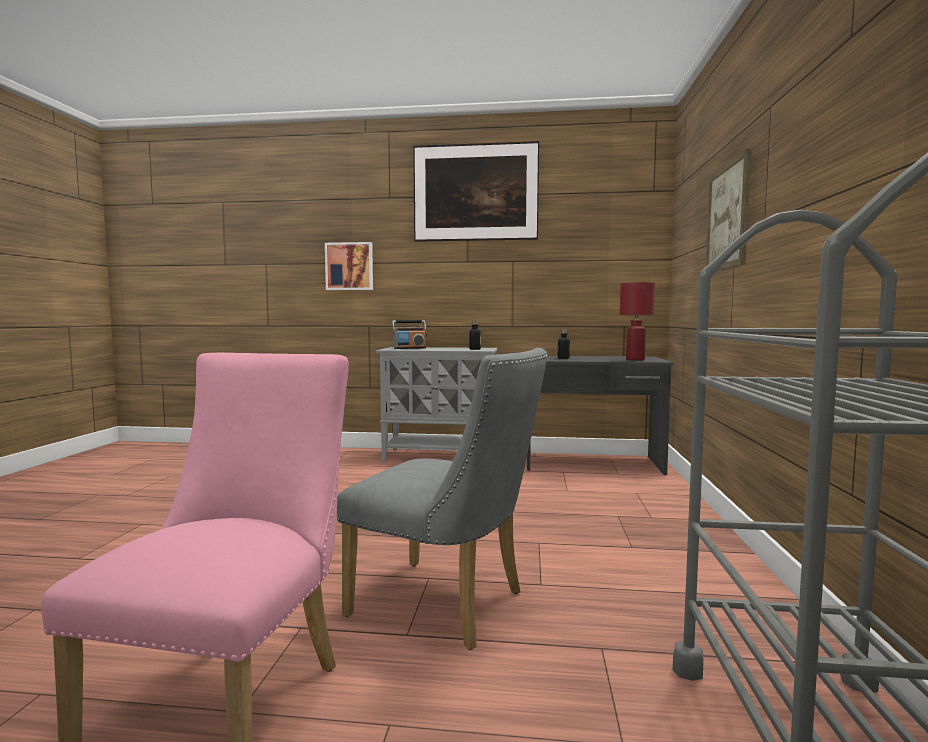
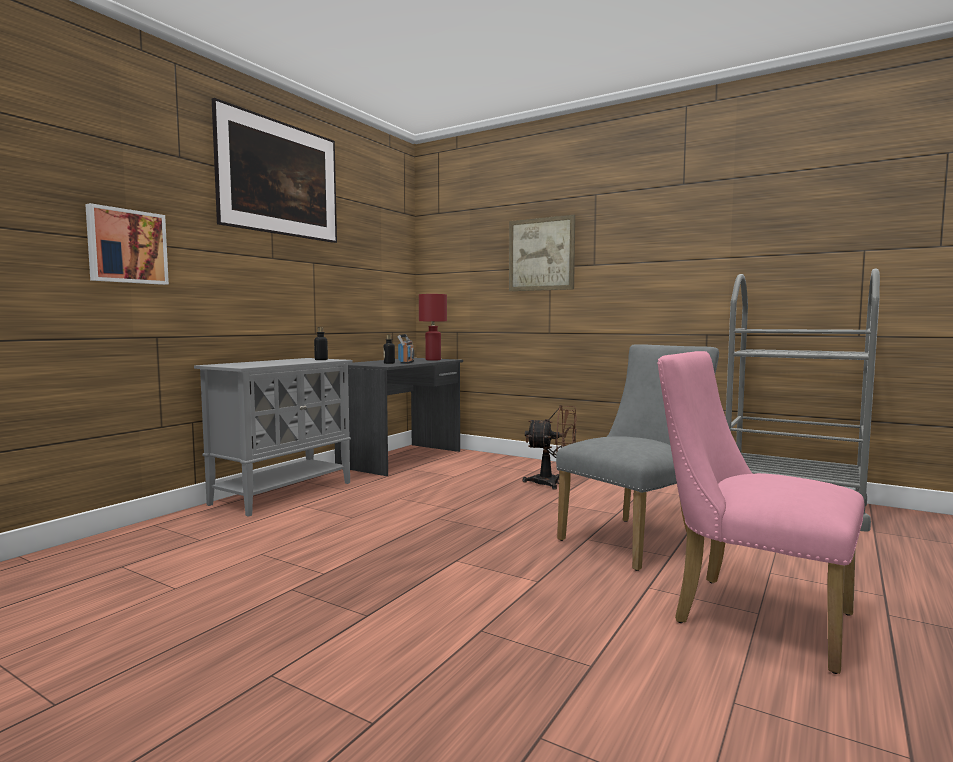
camera: 65 degrees left, 0 degrees up
radio [392,320,427,349] -> radio moved to [397,334,414,364]
none -> brown fan [523,405,577,490]

